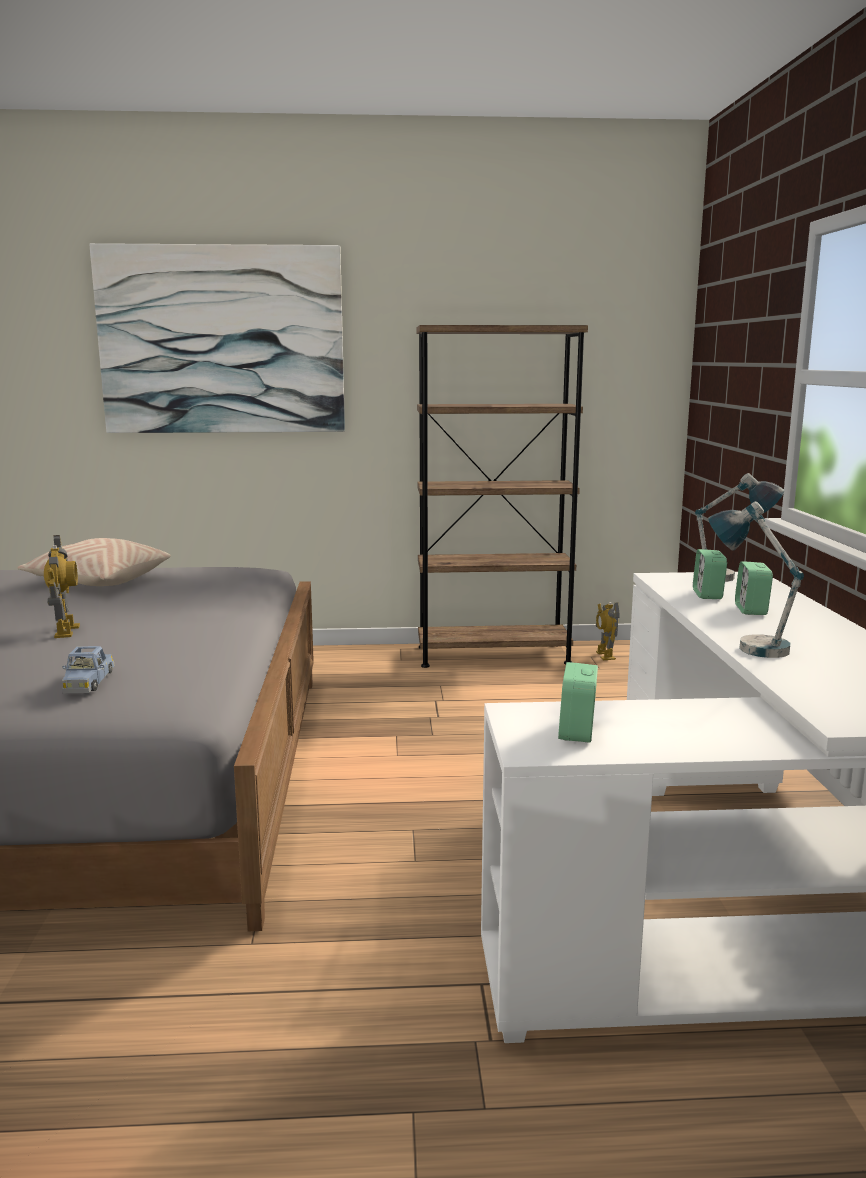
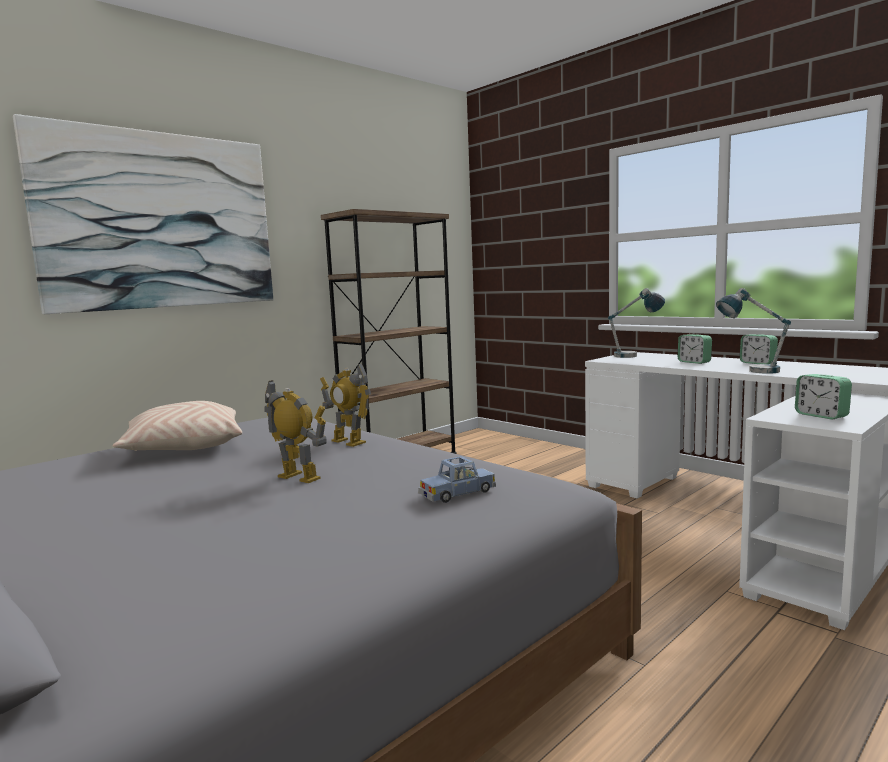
camera: 40 degrees left, 5 degrees down
blue toy car [62,646,114,693] -> blue toy car turned 75 degrees counterclockwise [418,456,496,503]
toy robot [596,602,619,660] -> toy robot moved to [320,364,371,447]
alarm clock [693,549,727,599] -> alarm clock moved to [740,334,778,364]

